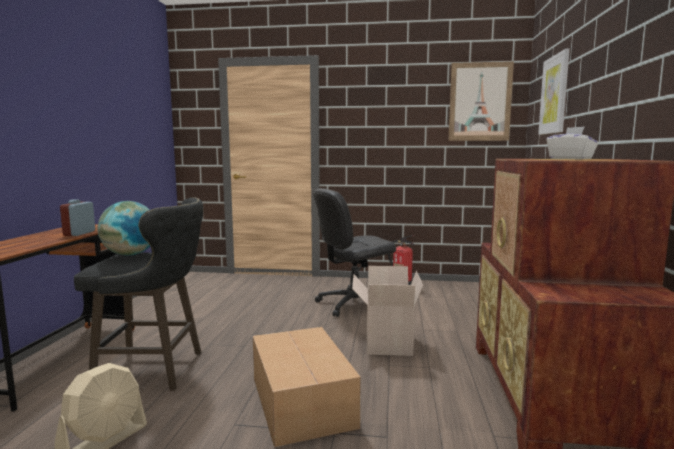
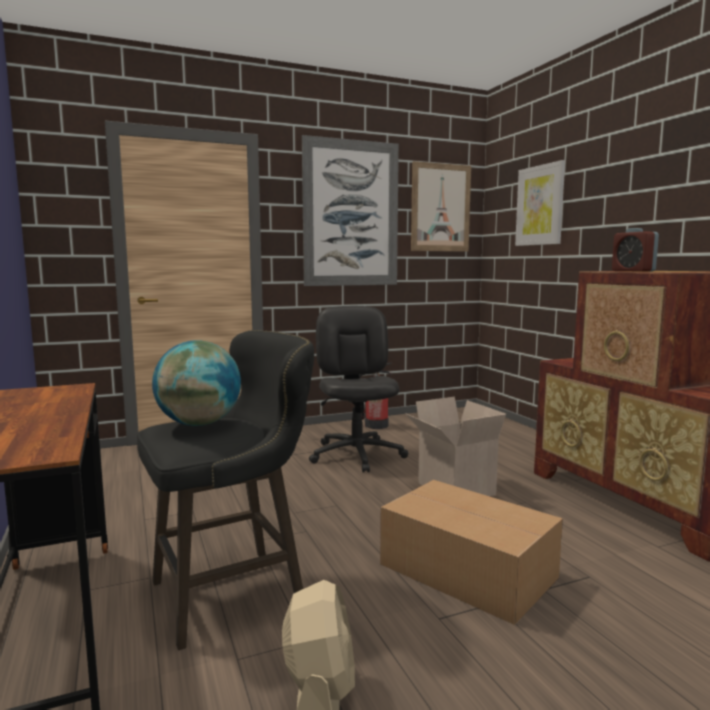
camera: 30 degrees left, 0 degrees up
alarm clock [60,200,95,236] -> alarm clock moved to [612,228,659,272]
black office chair [313,188,396,317] -> black office chair turned 135 degrees clockwise [309,306,408,473]
white tissue box [547,126,598,159] -> none
none -> picture [302,135,399,286]

